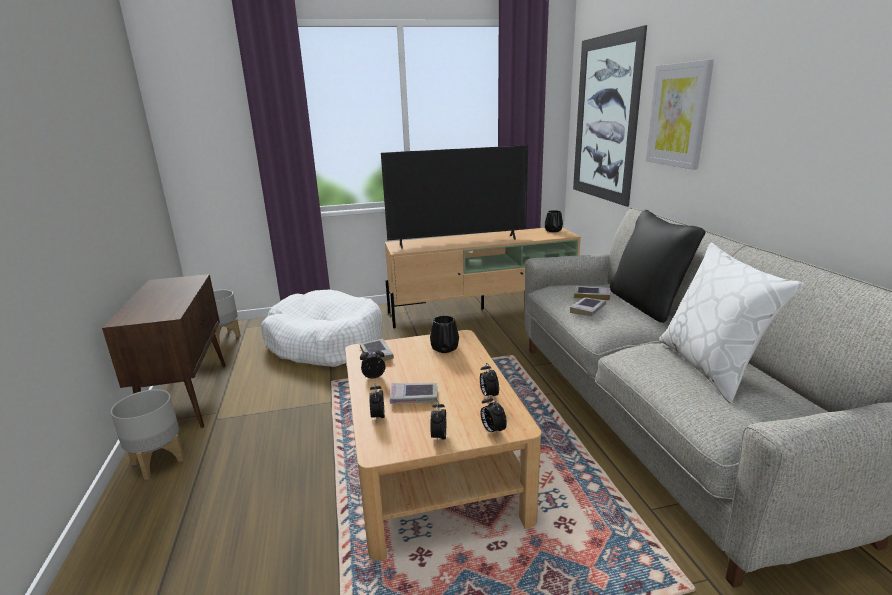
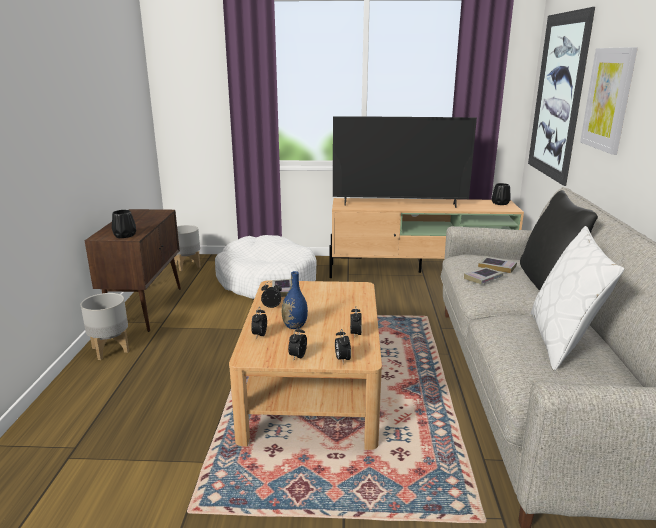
camera: 15 degrees right, 0 degrees up
book [390,383,437,404] -> blue vase [282,271,308,329]
black vase [430,316,459,353] -> black vase moved to [112,210,136,238]

